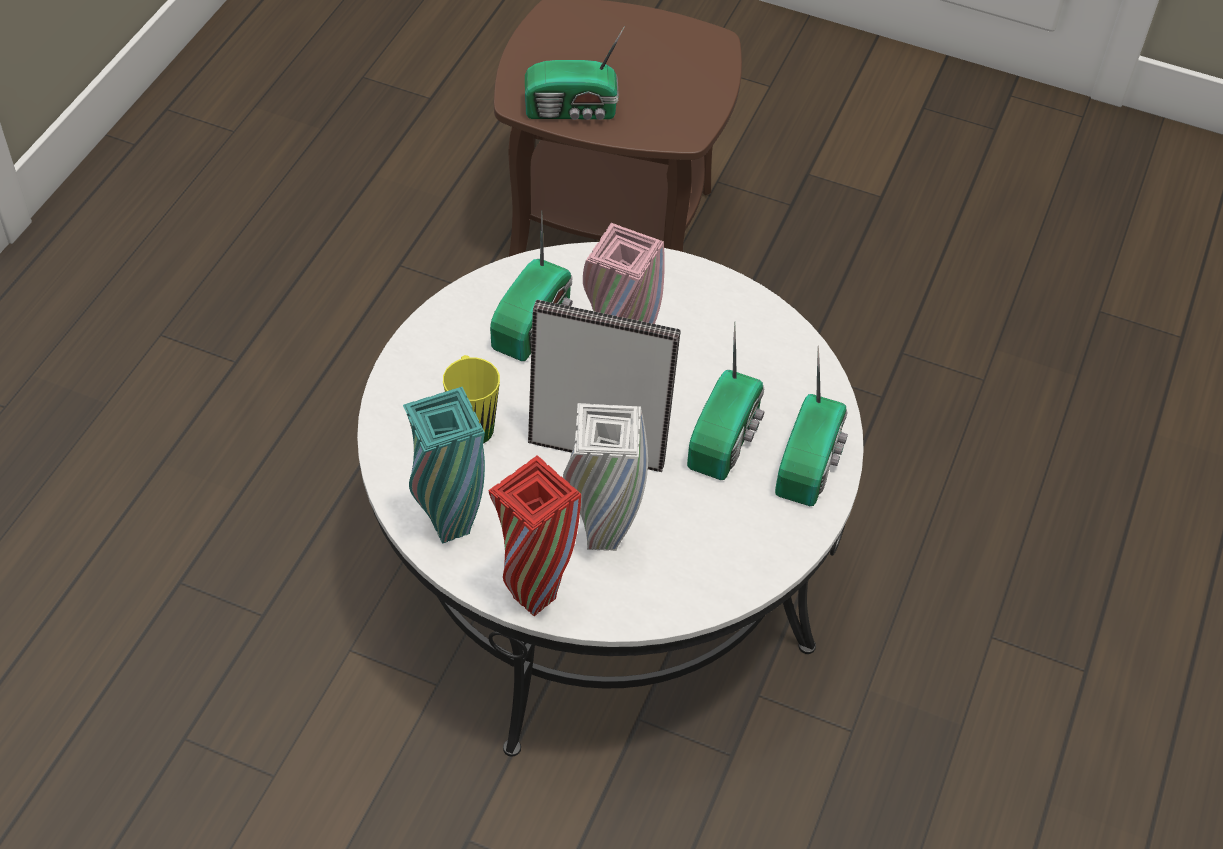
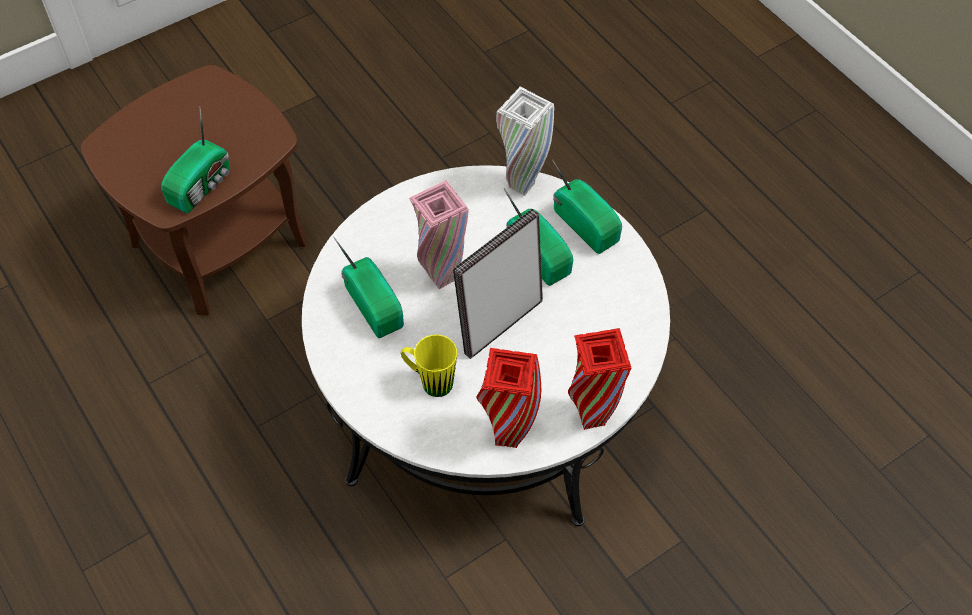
camera: 55 degrees left, 5 degrees up
turquoise vase [403,387,485,544] -> red vase [477,348,541,448]
white vase [563,403,648,551] -> white vase moved to [496,87,554,196]

